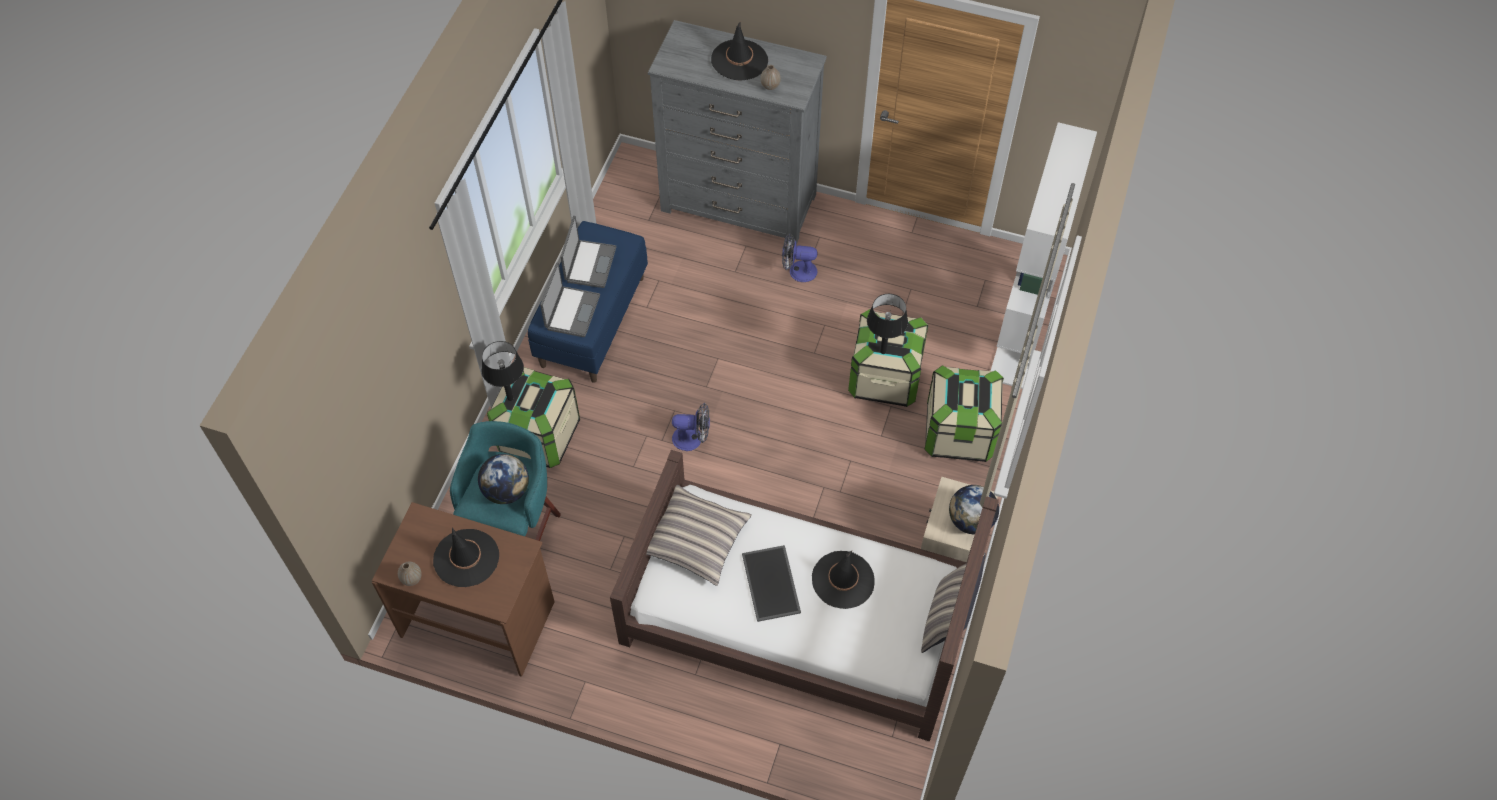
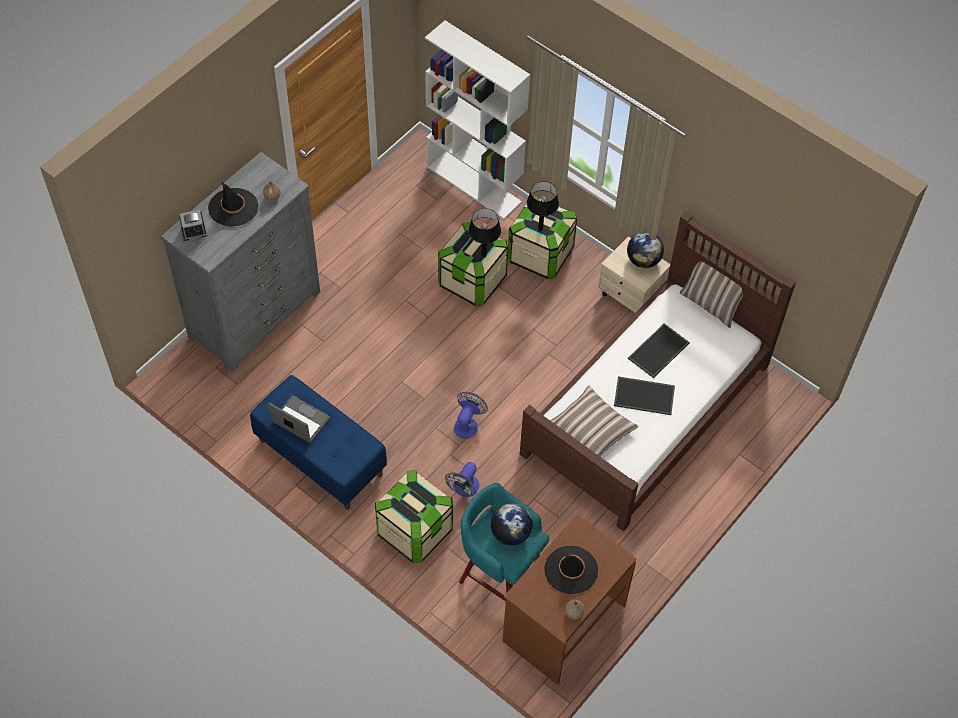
camera: 70 degrees left, 0 degrees up
black table lamp [482,341,524,401] -> black table lamp moved to [527,181,559,231]
laptop [540,263,600,337] -> none
fan [782,233,818,282] -> fan moved to [445,462,479,497]
black hat [812,551,875,609] -> tray [628,324,690,378]
none -> alarm clock [179,210,207,241]

